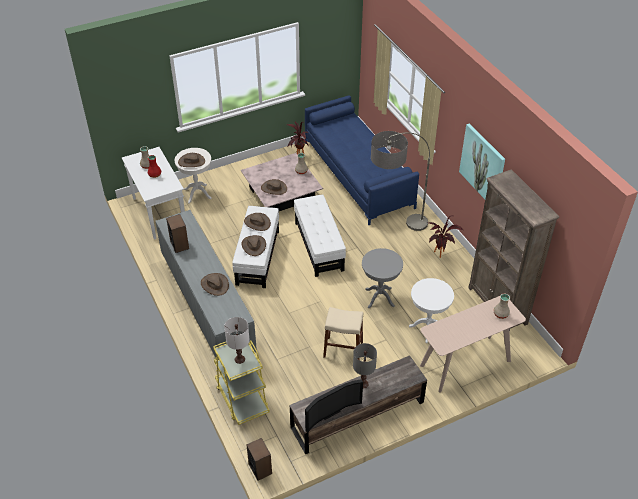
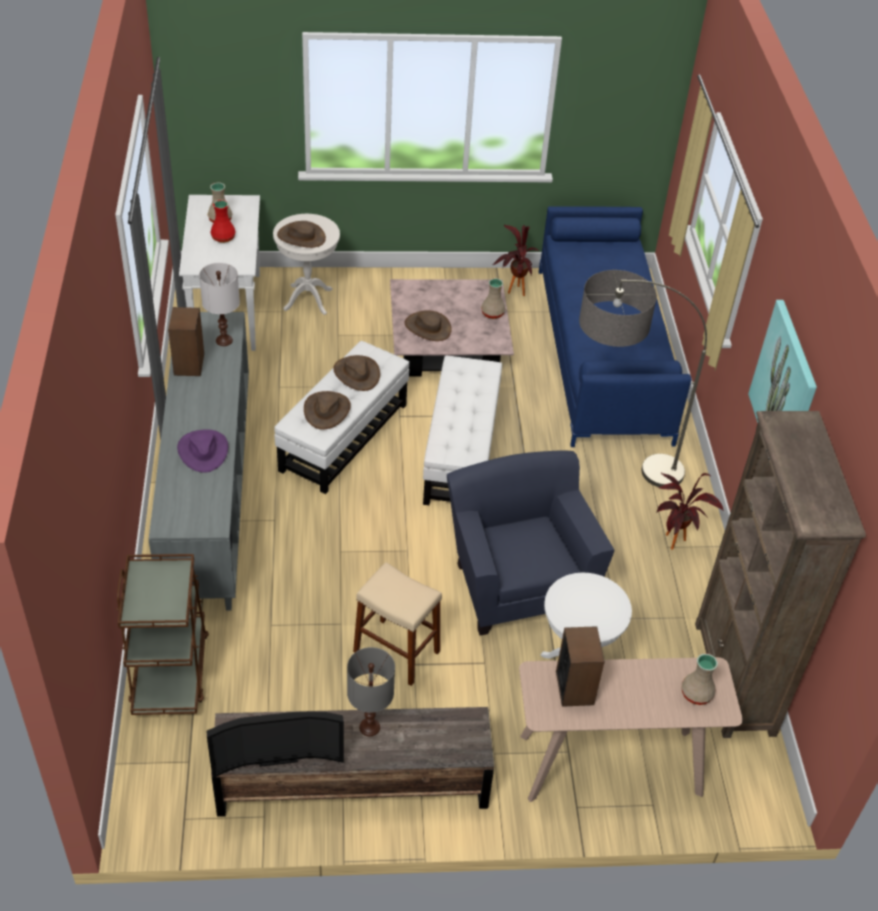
camera: 20 degrees right, 0 degrees up
brown hat [201,273,229,296] -> purple hat [177,429,228,473]
yellow cart [213,340,270,425] -> brown cart [116,554,209,715]
white table lamp [224,317,250,364] -> white table lamp moved to [199,262,240,346]
speaker [246,438,272,481] -> speaker moved to [556,626,604,707]
grey side table [362,248,403,309] -> blue armchair [447,450,614,636]

